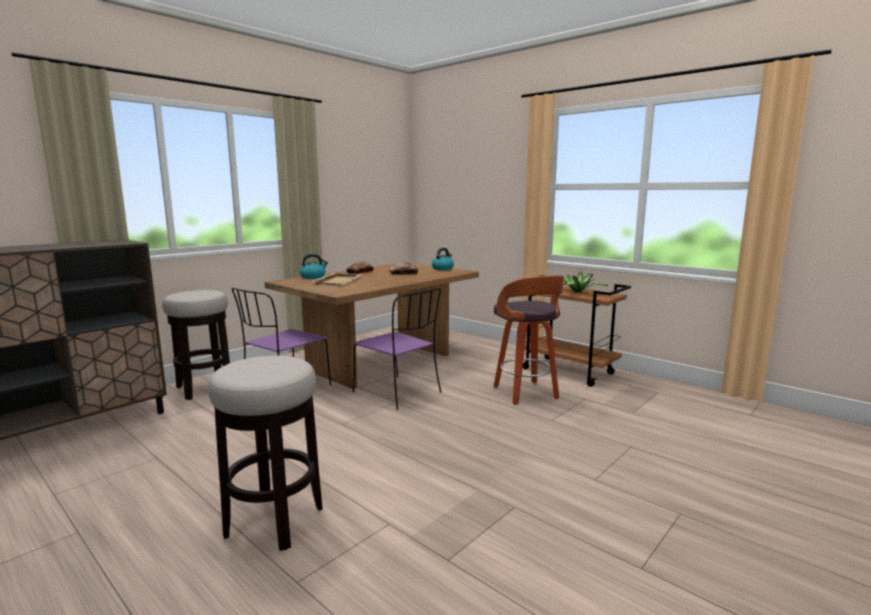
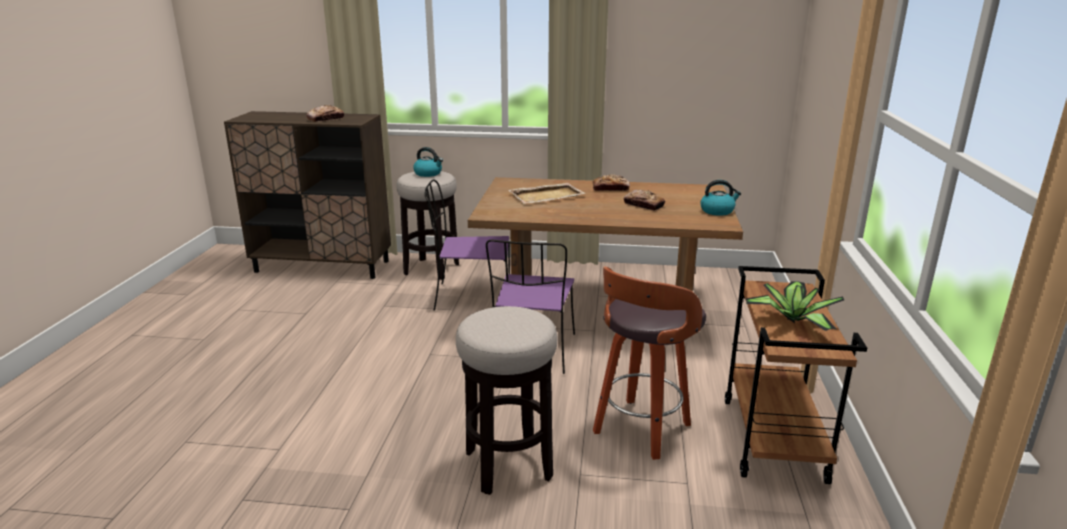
camera: 55 degrees right, 10 degrees up
stool [208,356,323,551] -> stool moved to [456,306,558,495]
kettle [300,254,328,279] -> kettle moved to [413,147,443,177]
none -> bread [306,105,344,122]

